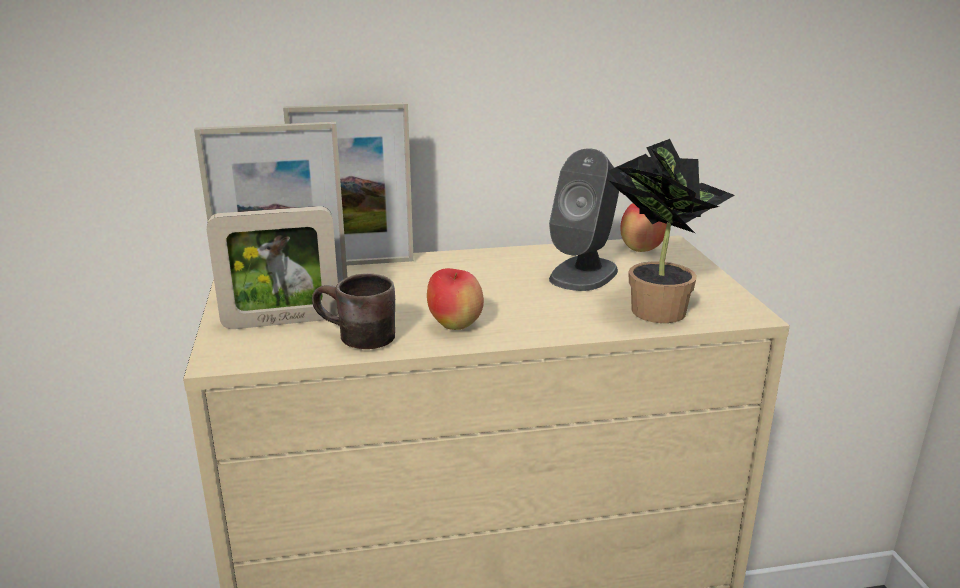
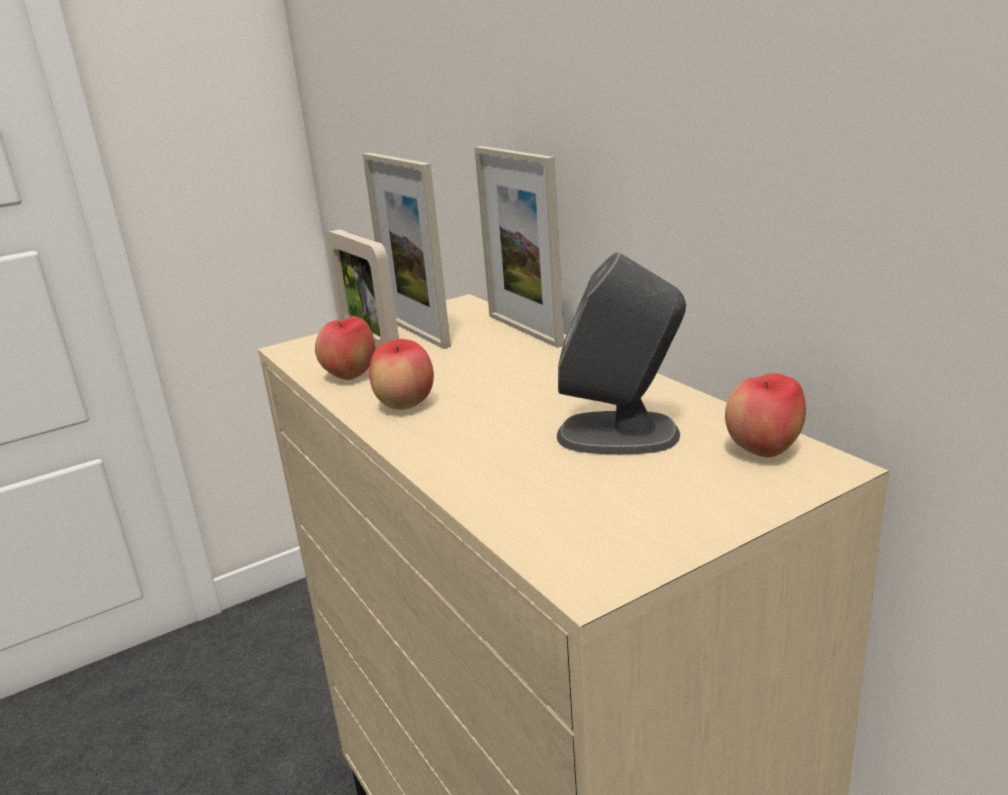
camera: 70 degrees right, 0 degrees up
brown mug [312,274,395,349] -> apple [315,316,375,380]
potted plant [608,139,734,323] -> none

